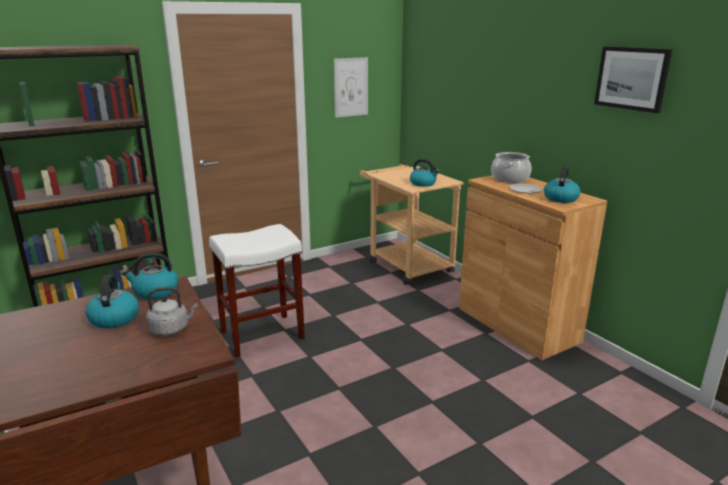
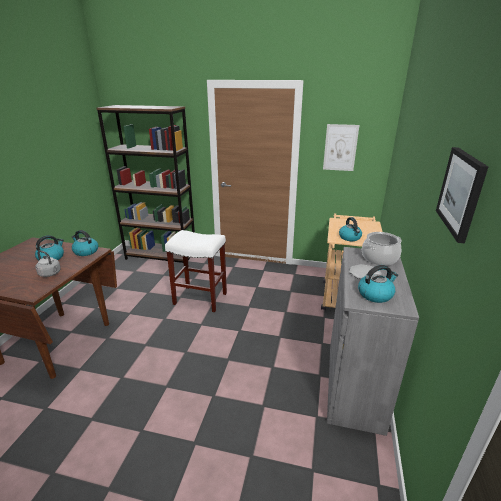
camera: 45 degrees right, 5 degrees up
brown cabinet [459,175,607,360] -> grey cabinet [327,247,419,436]

